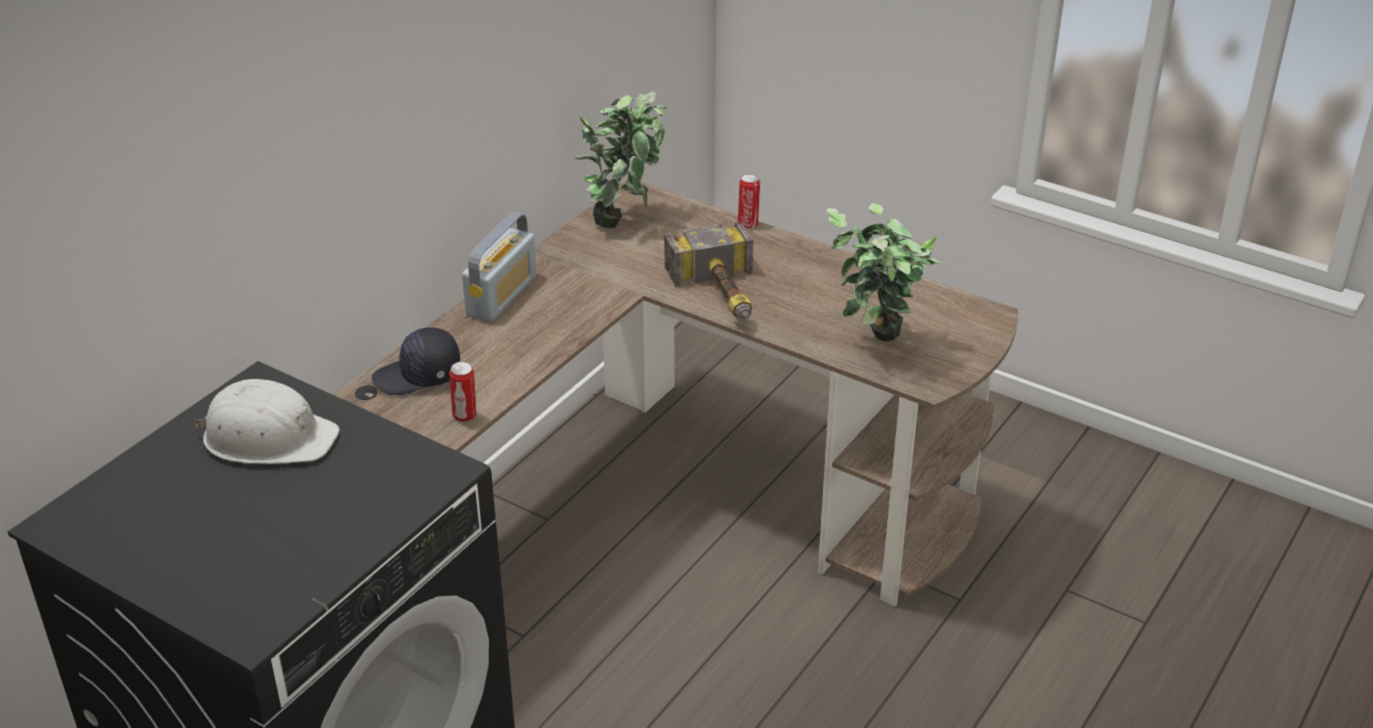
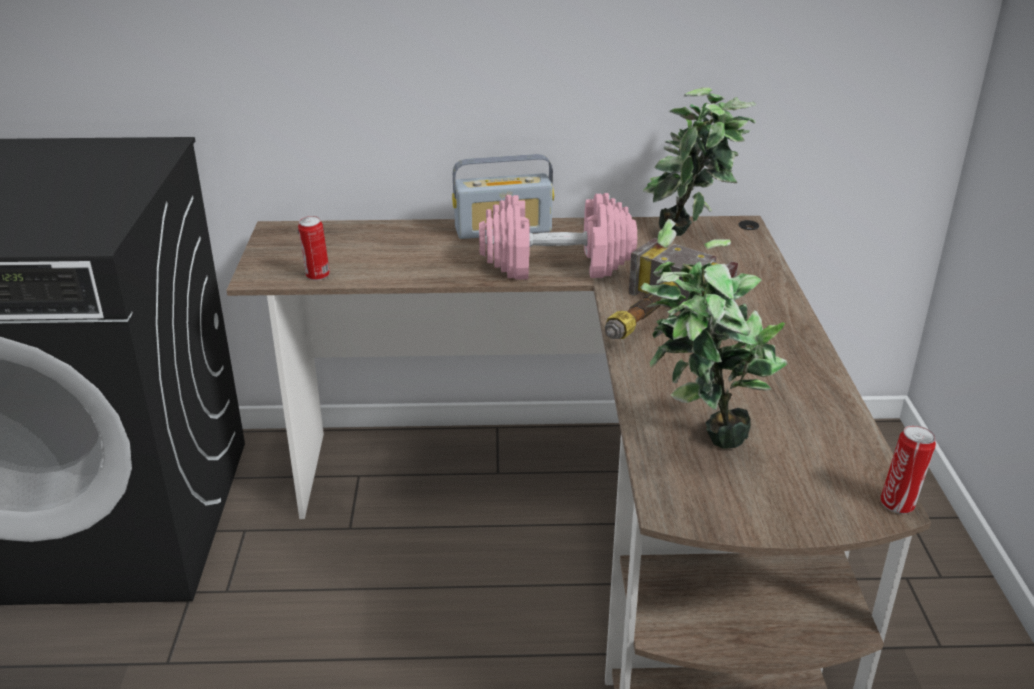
camera: 55 degrees right, 5 degrees down
white hard hat [194,379,340,464] -> none
black cap [372,327,460,395] -> none
can [738,174,760,229] -> can moved to [881,425,936,514]
none -> pink dumbbell [479,193,637,280]

